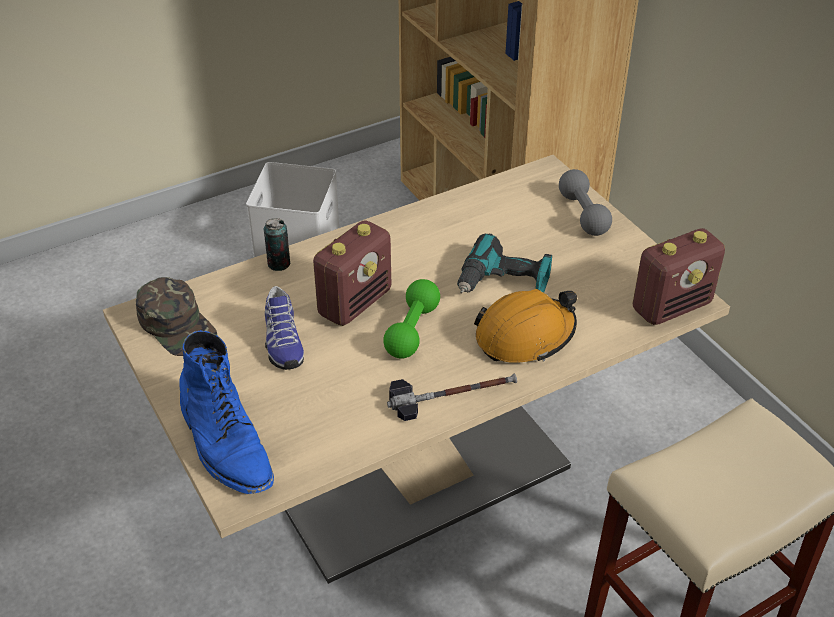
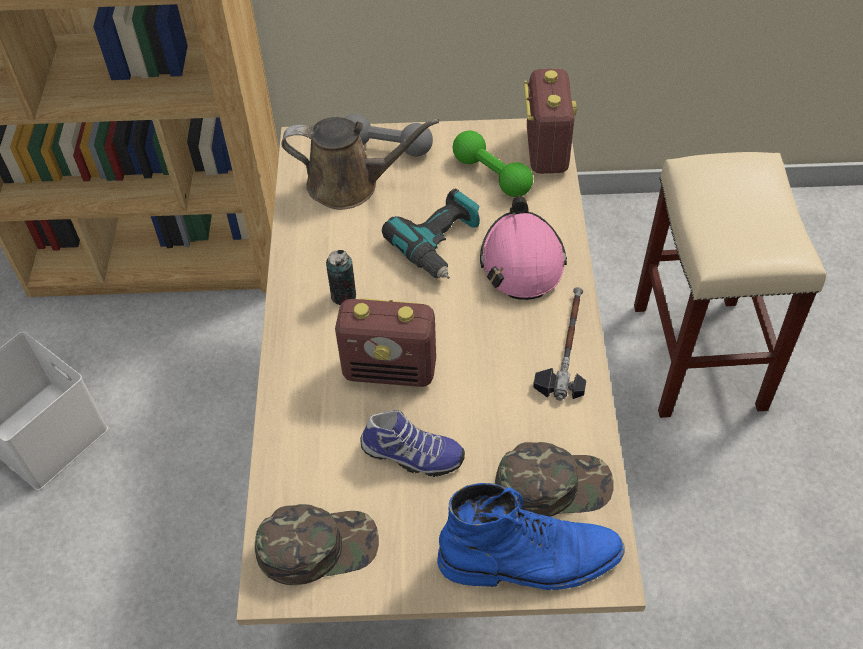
camera: 60 degrees left, 10 degrees up
can [263,218,290,271] -> can moved to [326,250,356,305]
radio [313,220,391,326] -> radio turned 120 degrees clockwise [335,298,436,387]
green dumbbell [383,279,440,359] -> green dumbbell moved to [453,131,533,197]
orange hard hat [474,289,577,363] -> pink hard hat [480,196,567,300]
none -> brown watering can [281,117,439,210]
none -> green cap [495,442,614,517]

